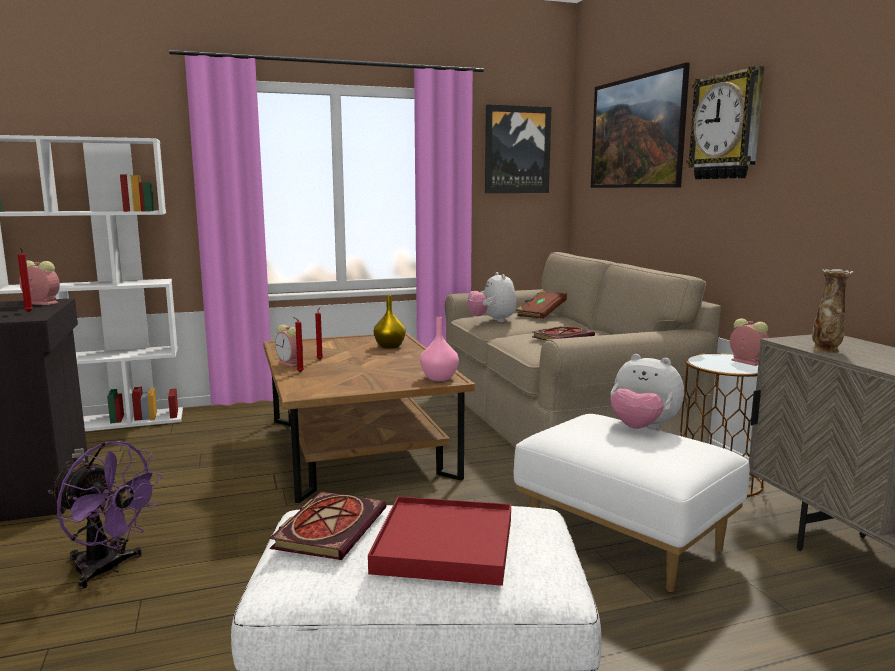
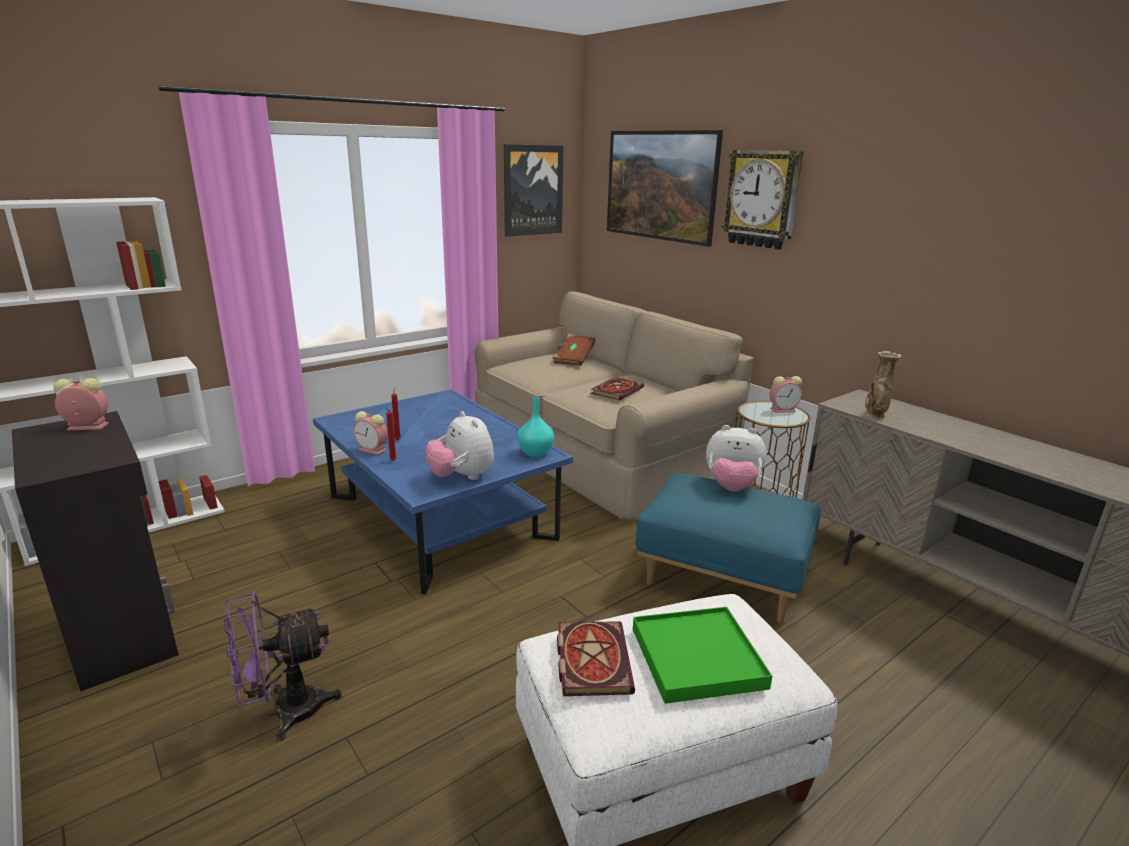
camera: 20 degrees left, 10 degrees up
red candle [18,248,33,312] -> none
purple fan [48,441,163,589] -> purple fan turned 150 degrees clockwise [224,591,342,741]
brown coffee table [263,332,475,503] -> blue coffee table [313,389,573,594]
red tray [368,496,511,586] -> green tray [633,607,772,704]
yellow vase [374,295,406,349] -> none
pink vase [420,317,459,381] -> turquoise vase [517,397,554,457]
plush toy [468,272,516,322] -> plush toy moved to [426,411,494,480]
white ottoman [513,414,750,592] -> blue ottoman [636,474,821,623]
alarm clock [730,318,769,366] -> alarm clock turned 135 degrees clockwise [769,376,802,413]

